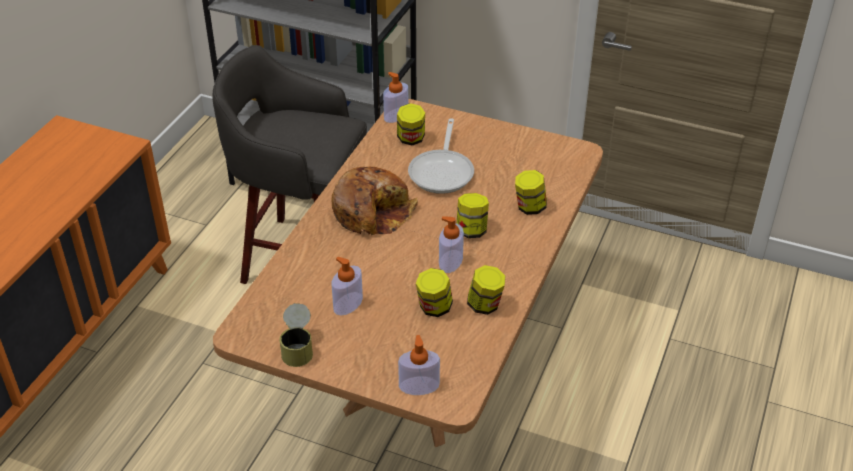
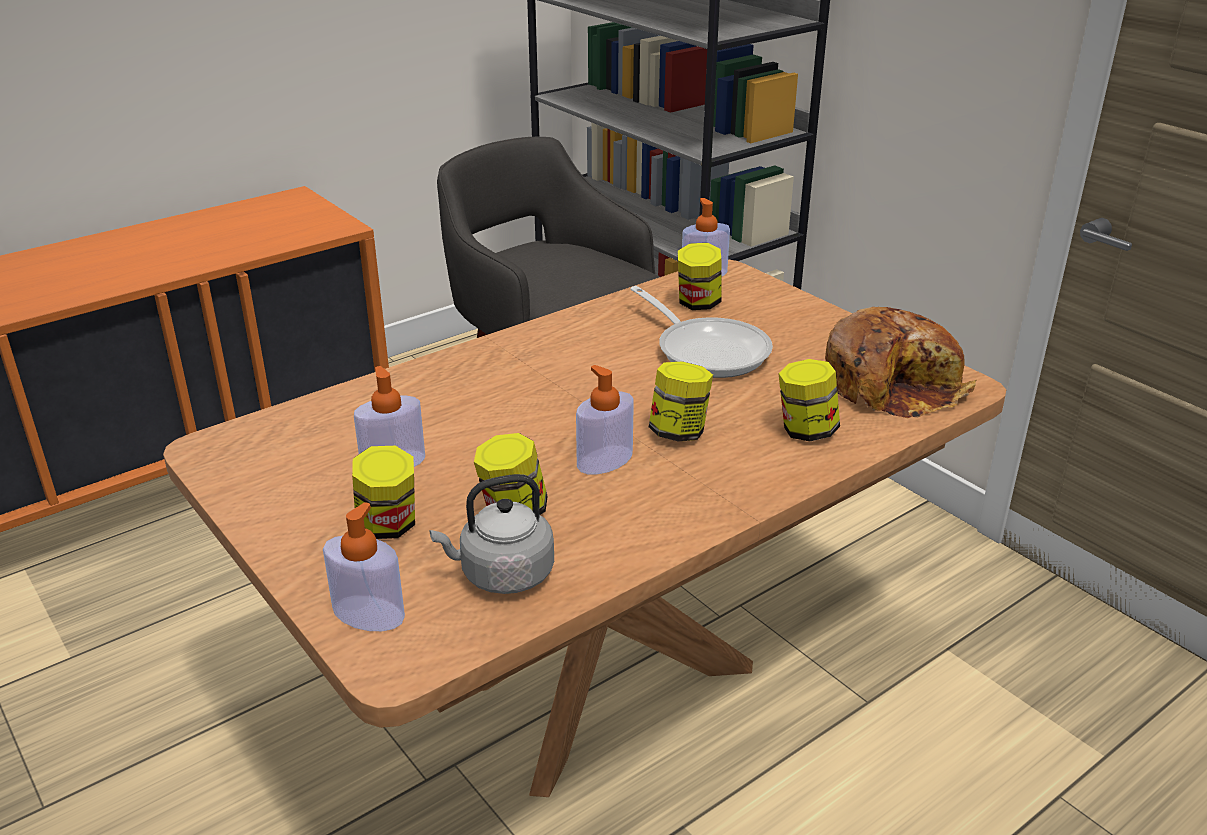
camera: 30 degrees right, 10 degrees down
can [279,303,313,367] -> none
bread [331,167,418,235] -> bread moved to [825,307,976,419]
frying pan [408,118,474,194] -> frying pan turned 75 degrees counterclockwise [630,286,773,378]
jar [467,265,505,315] -> jar moved to [352,446,415,539]
none -> grey kettle [430,474,554,594]

